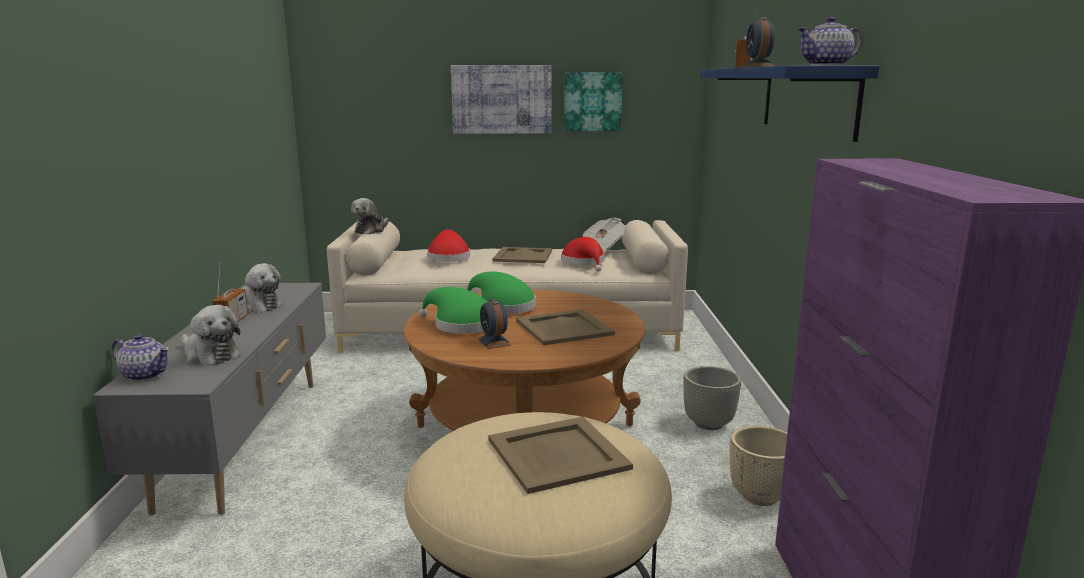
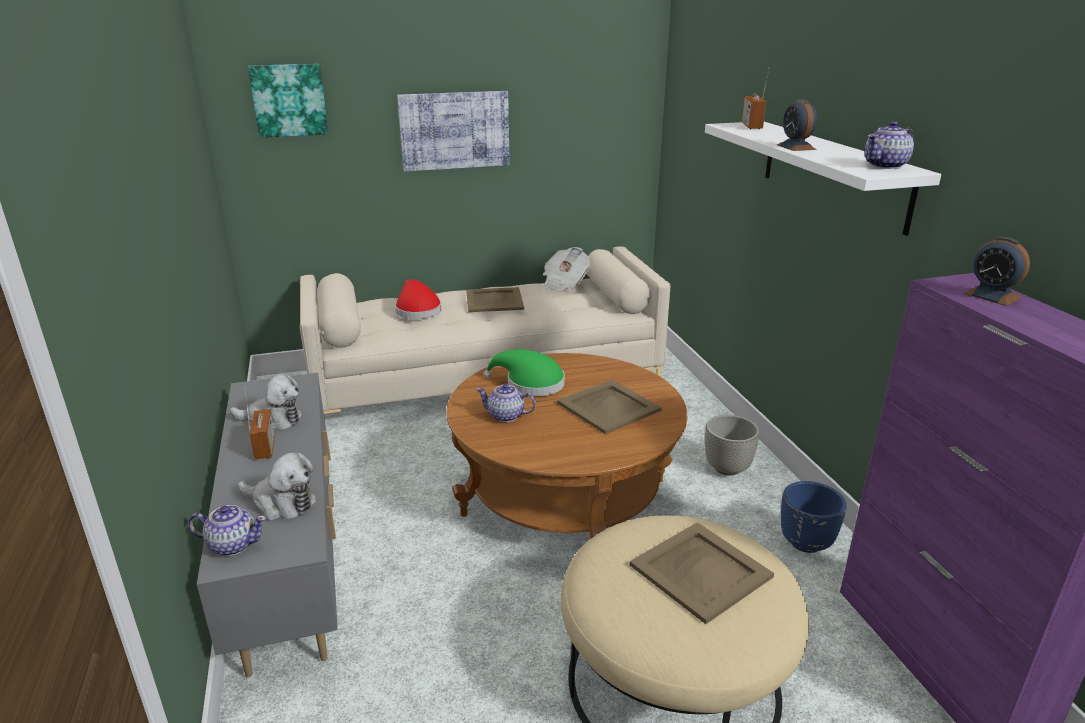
camera: 15 degrees left, 10 degrees up
plush toy [351,198,389,234] -> none
green hat [419,287,487,334] -> teapot [476,384,536,422]
alarm clock [478,299,511,349] -> alarm clock moved to [963,237,1030,306]
red hat [561,237,604,272] -> none
picture [564,72,623,131] -> picture moved to [248,64,328,138]
blue shelf [700,66,880,142] -> white shelf [705,122,941,236]
beige planter [730,426,787,506] -> blue planter [781,481,847,553]

